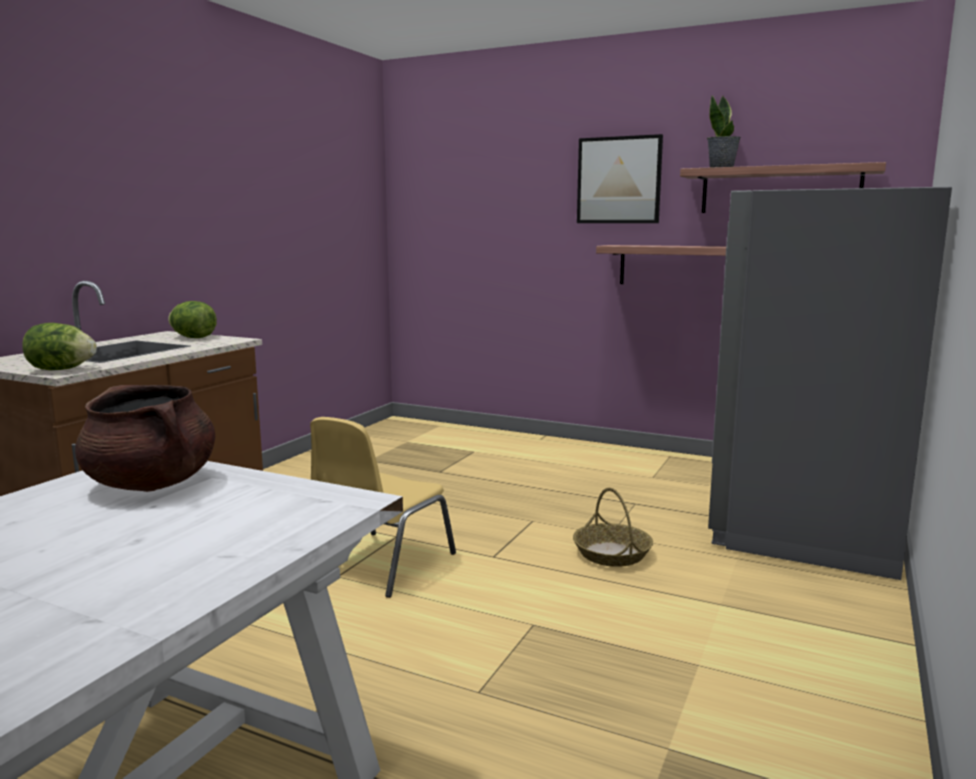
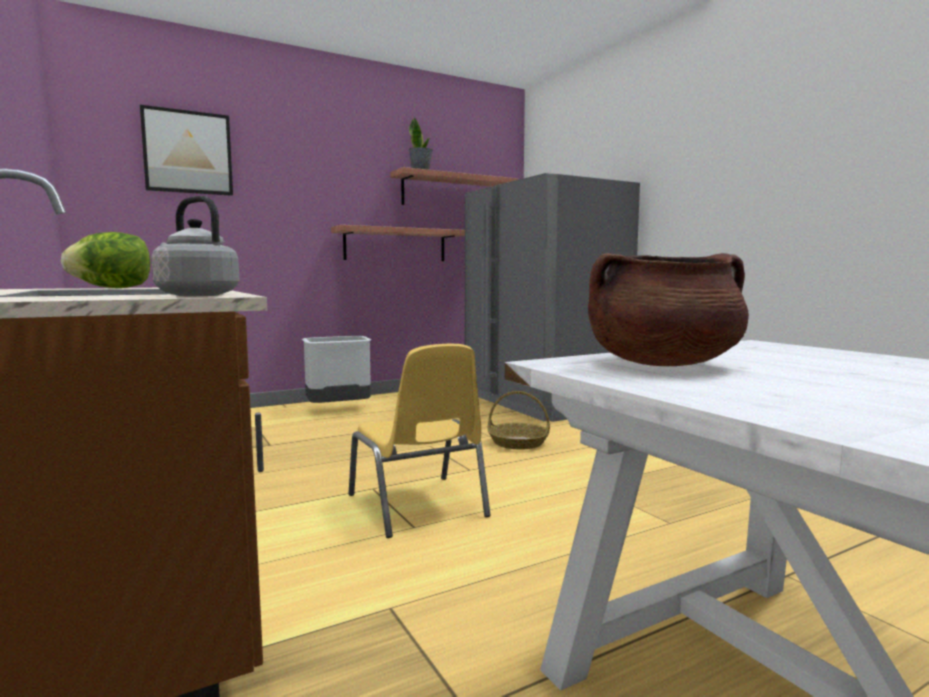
camera: 55 degrees left, 5 degrees down
lettuce [22,323,97,370] -> grey kettle [151,196,240,296]
picture [577,134,663,223] -> picture moved to [140,105,233,196]
none -> grey trash can [302,336,371,403]

